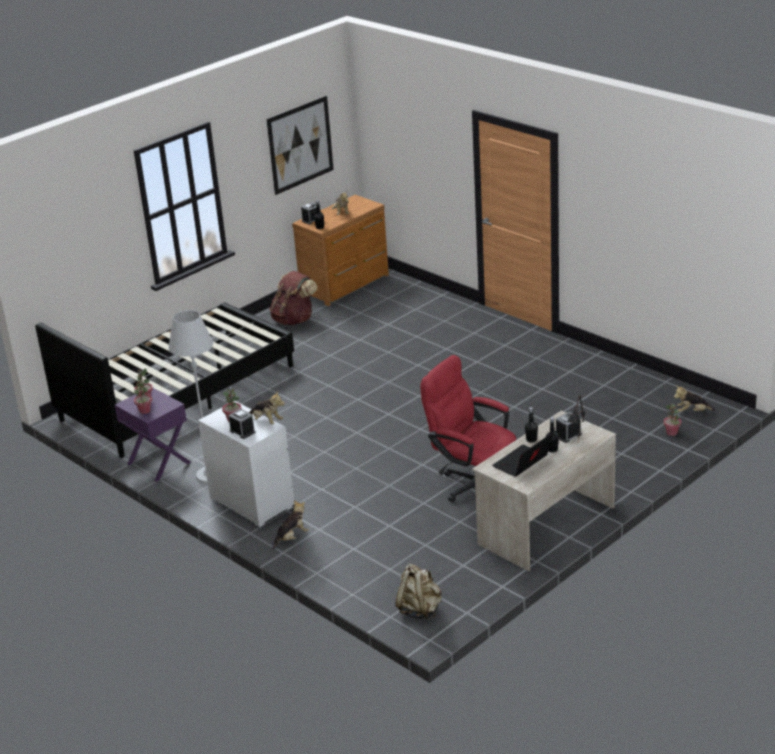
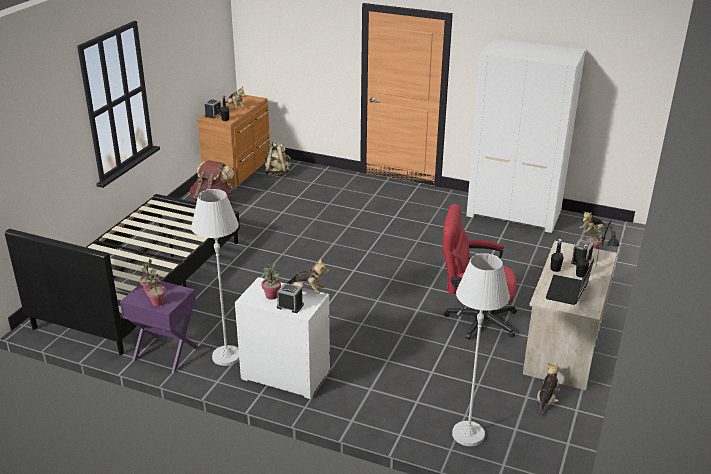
camera: 25 degrees left, 0 degrees up
picture [267,96,334,195] -> none
plush toy [273,500,309,550] -> plush toy moved to [537,362,560,417]
beige backpack [395,564,442,619] -> beige backpack moved to [265,142,291,176]
none -> white floor lamp [452,253,510,446]
none -> white wardrobe [466,38,586,233]

